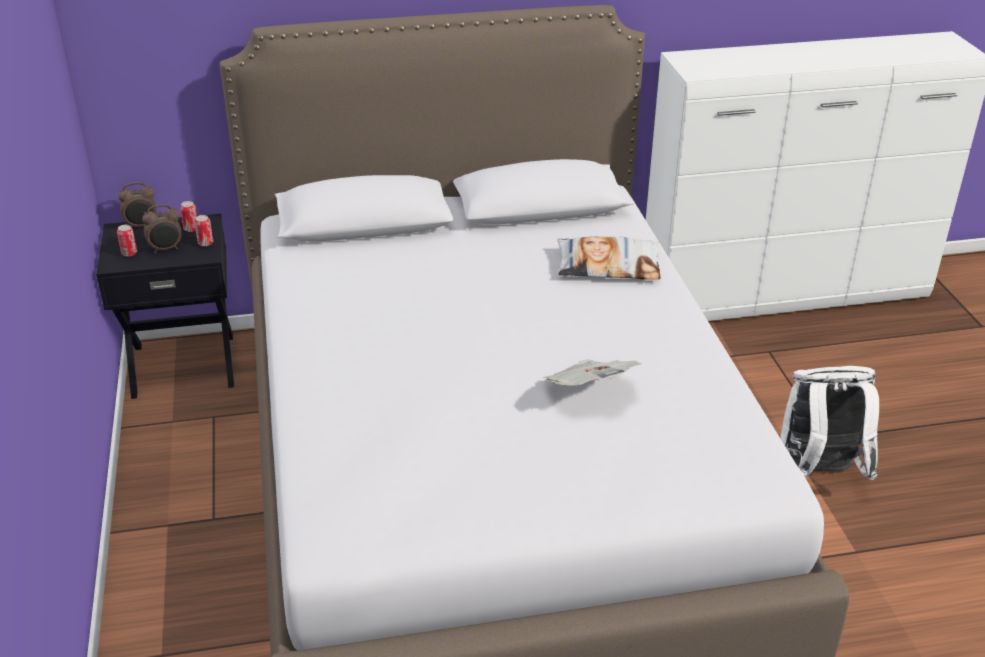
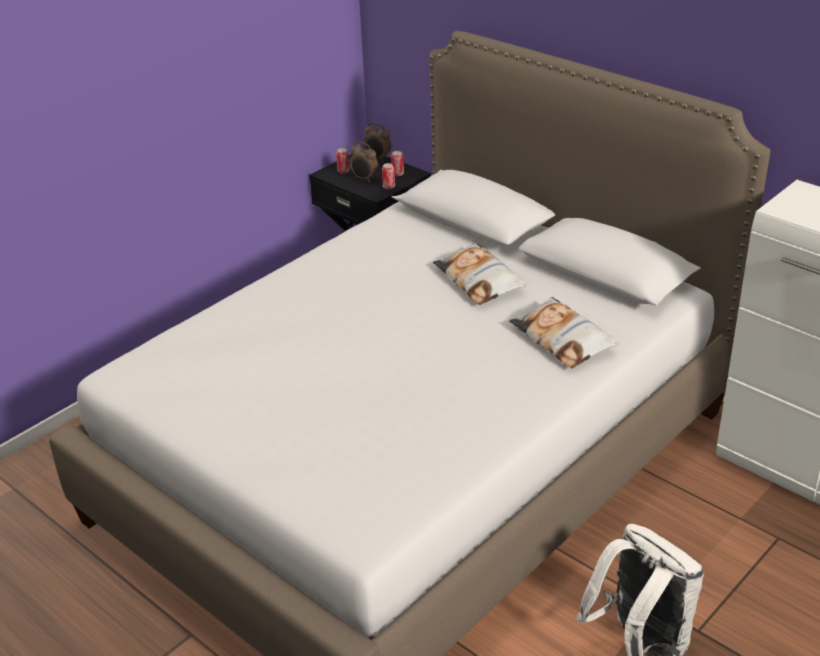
camera: 55 degrees right, 0 degrees up
newspaper [543,360,642,386] -> none
none -> pillow [433,243,527,305]

